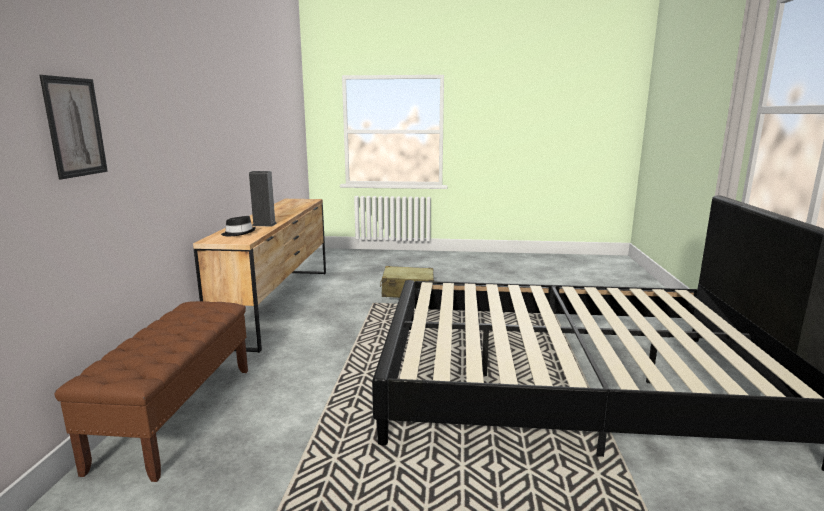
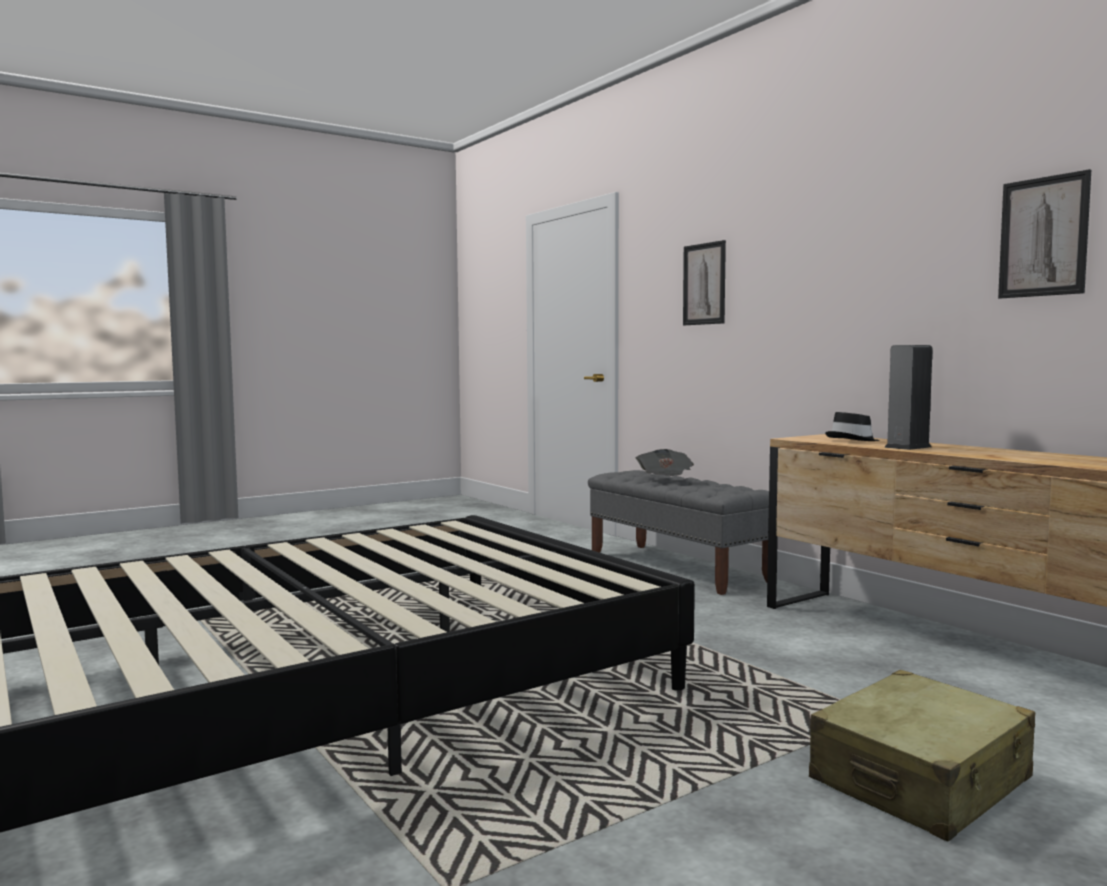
camera: 140 degrees right, 10 degrees down
brown bench [55,301,248,482] -> grey bench [588,470,769,595]
none -> newspaper [635,449,694,476]
none -> picture [998,169,1091,298]

